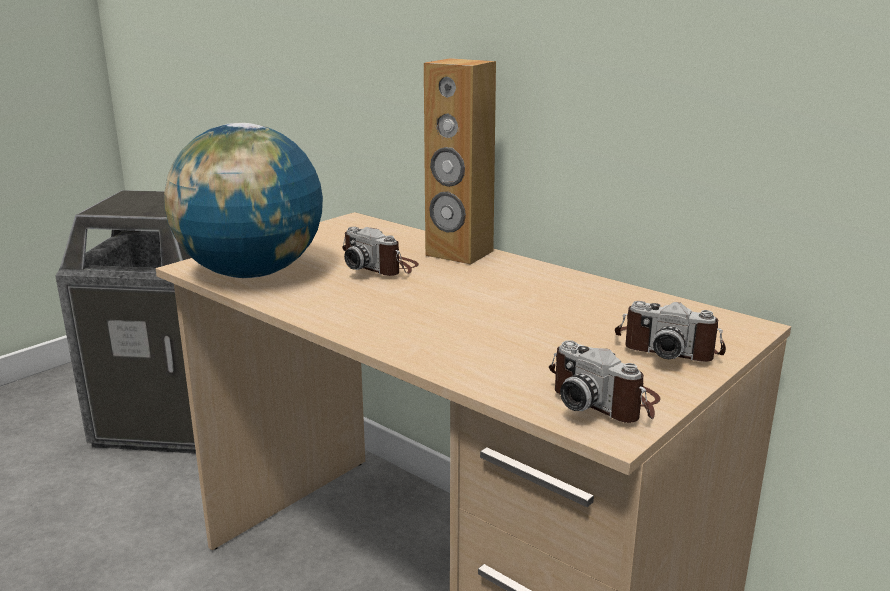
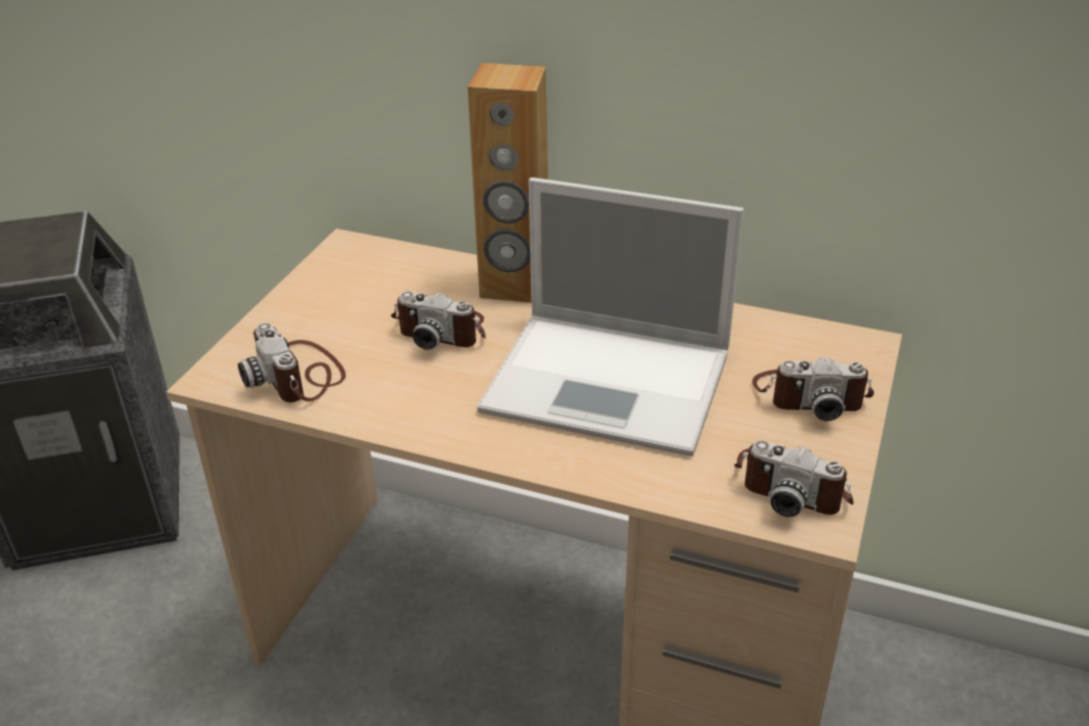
camera: 20 degrees left, 15 degrees up
globe [164,123,323,278] -> camera [238,323,346,402]
none -> laptop [477,177,744,456]

